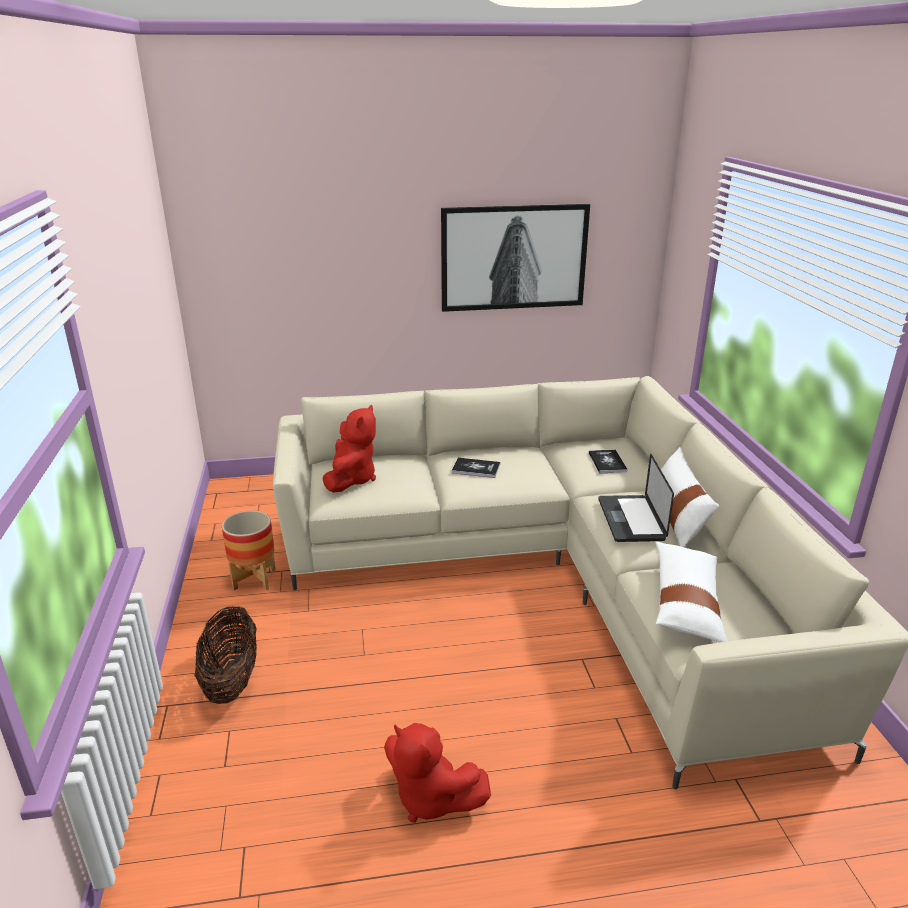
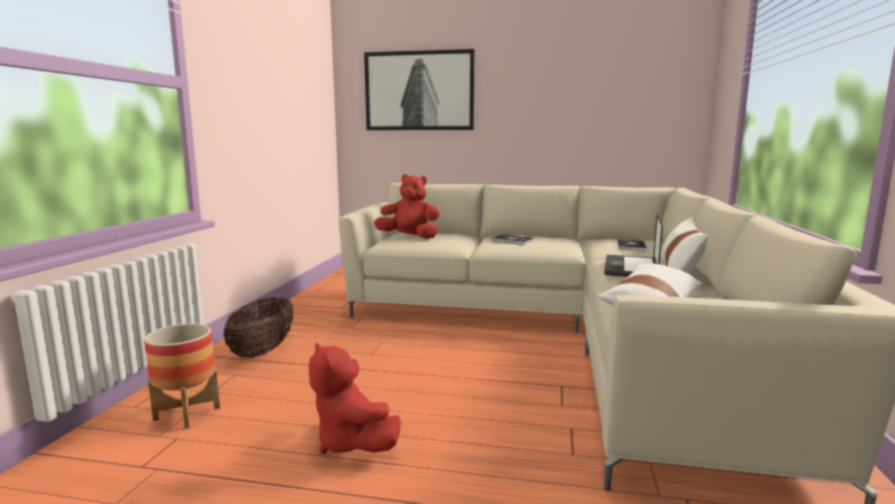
camera: 20 degrees right, 15 degrees down
planter [222,510,276,590] -> planter moved to [144,323,220,429]
red plush toy [323,405,376,493] -> red plush toy turned 105 degrees counterclockwise [374,174,440,239]
picture [441,204,590,312] -> picture moved to [364,49,474,130]

